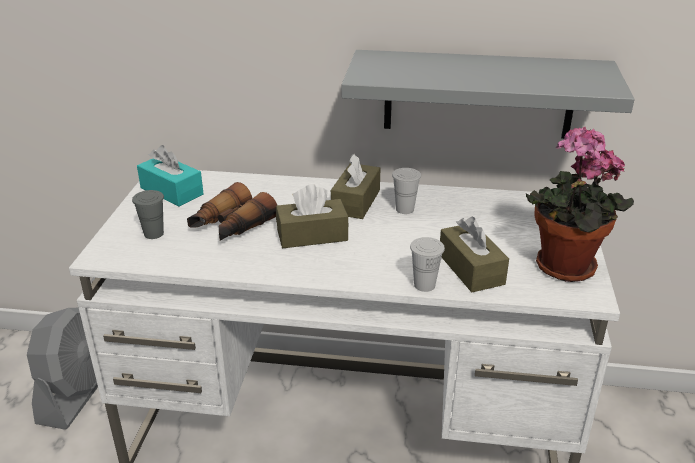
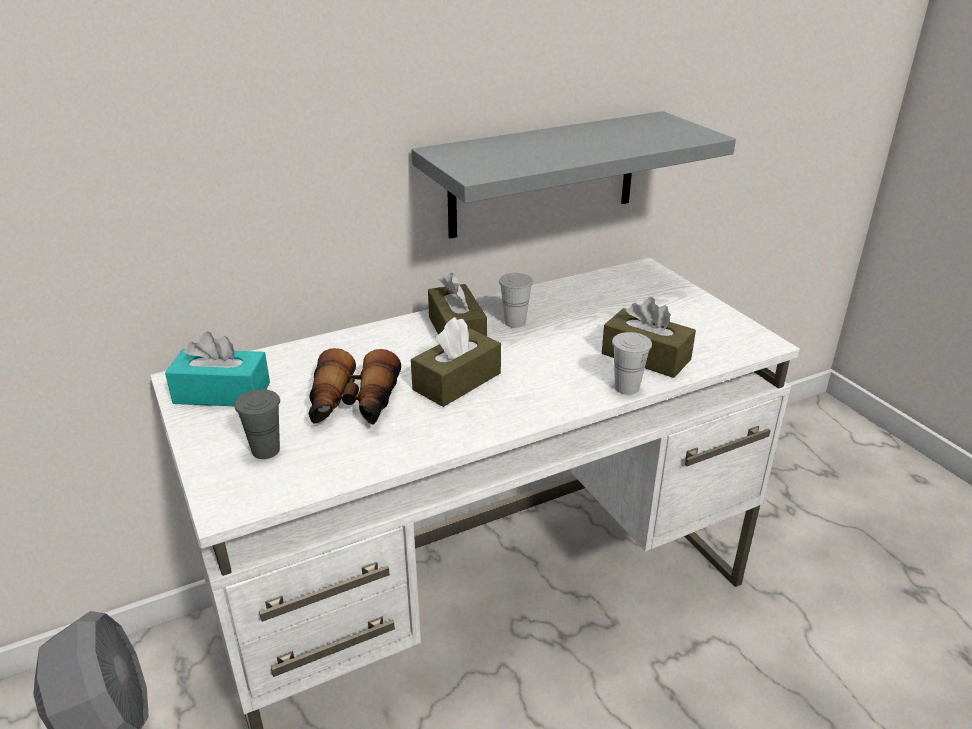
camera: 35 degrees left, 0 degrees up
potted plant [526,126,634,282] -> none

